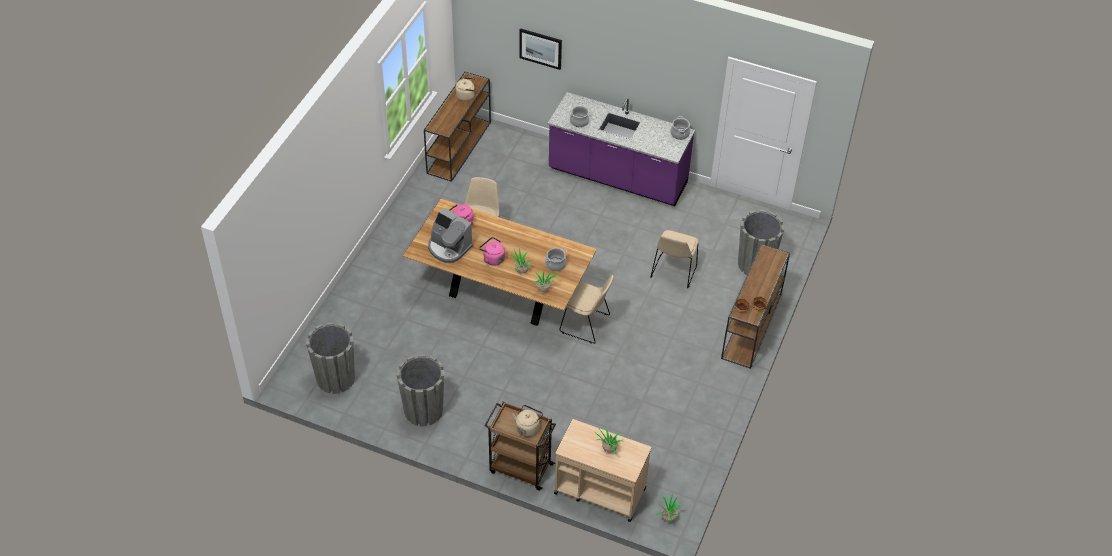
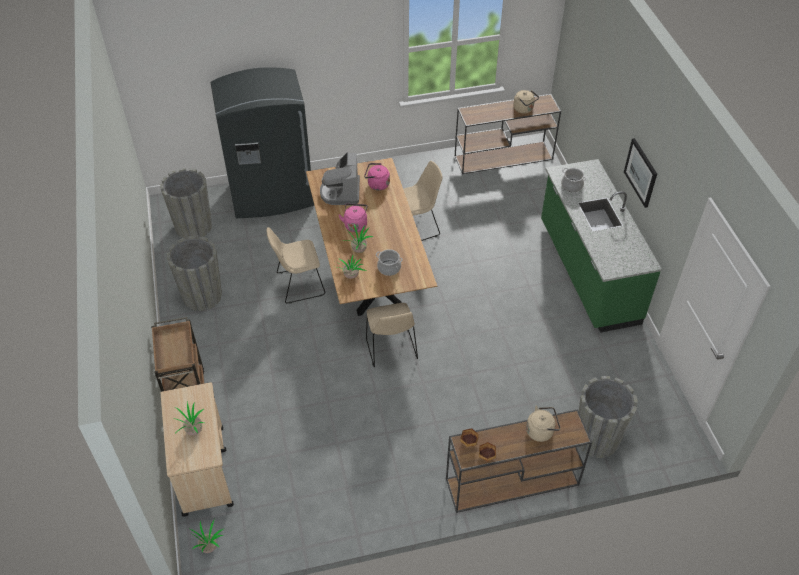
camera: 55 degrees right, 0 degrees up
beige kettle [512,405,543,437] -> beige kettle moved to [526,406,560,442]
picture [519,28,562,70] -> picture moved to [624,138,657,208]
purple counter [548,92,695,206] -> green counter [541,159,662,333]
beige chair [650,230,699,288] -> beige chair moved to [267,227,326,304]
cooking pot [670,116,690,140] -> none
none -> grey fridge [210,67,314,218]

